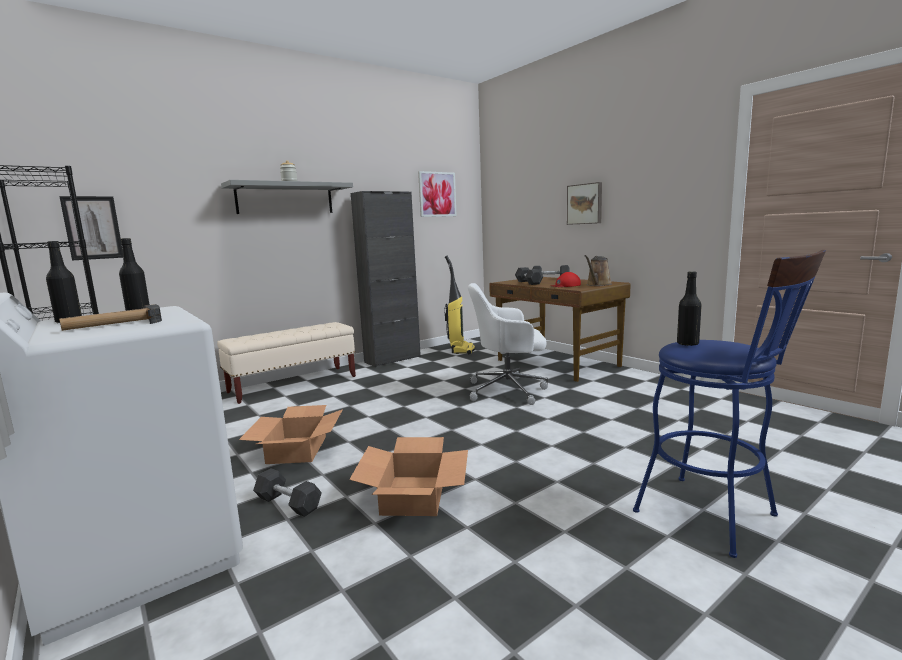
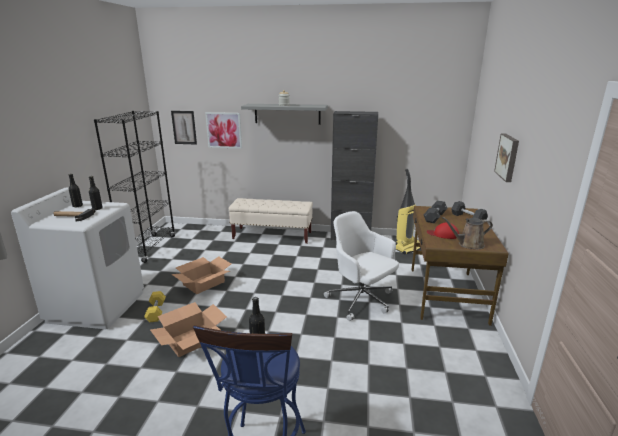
camera: 45 degrees right, 10 degrees up
grey dumbbell [253,468,322,517] -> yellow dumbbell [144,291,166,322]
picture [418,171,457,217] -> picture moved to [205,112,242,149]

